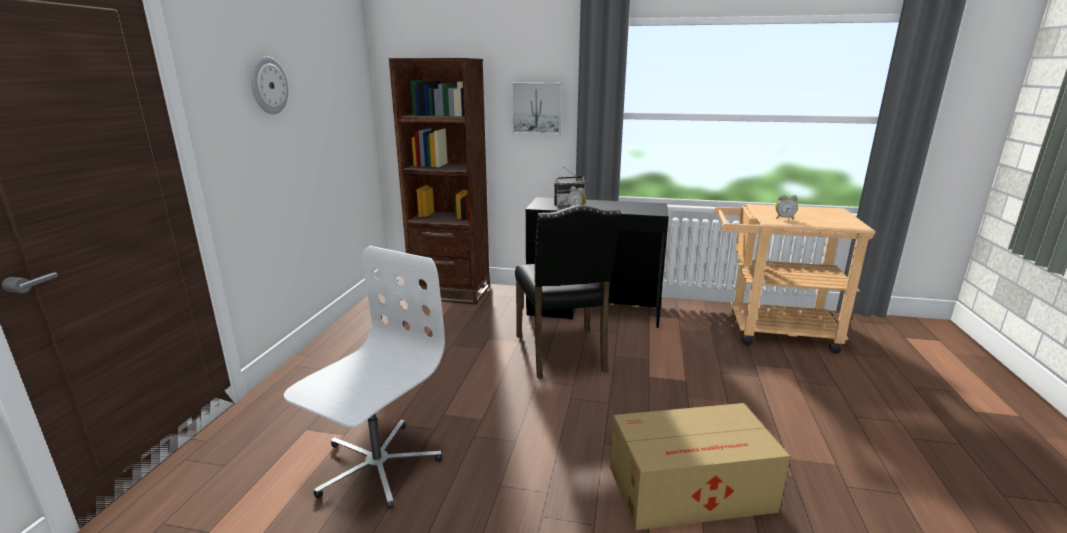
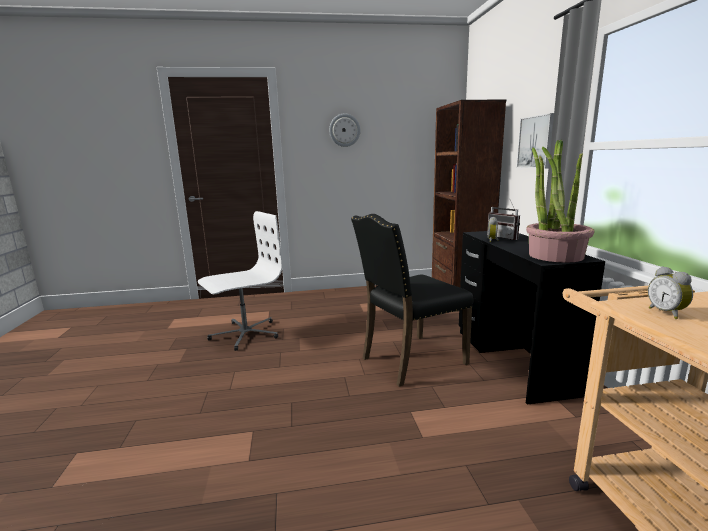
camera: 70 degrees right, 5 degrees down
white office chair [284,246,445,509] -> white office chair turned 45 degrees counterclockwise [198,211,283,351]
cardboard box [610,403,791,530] -> none
none -> potted plant [526,139,595,263]

